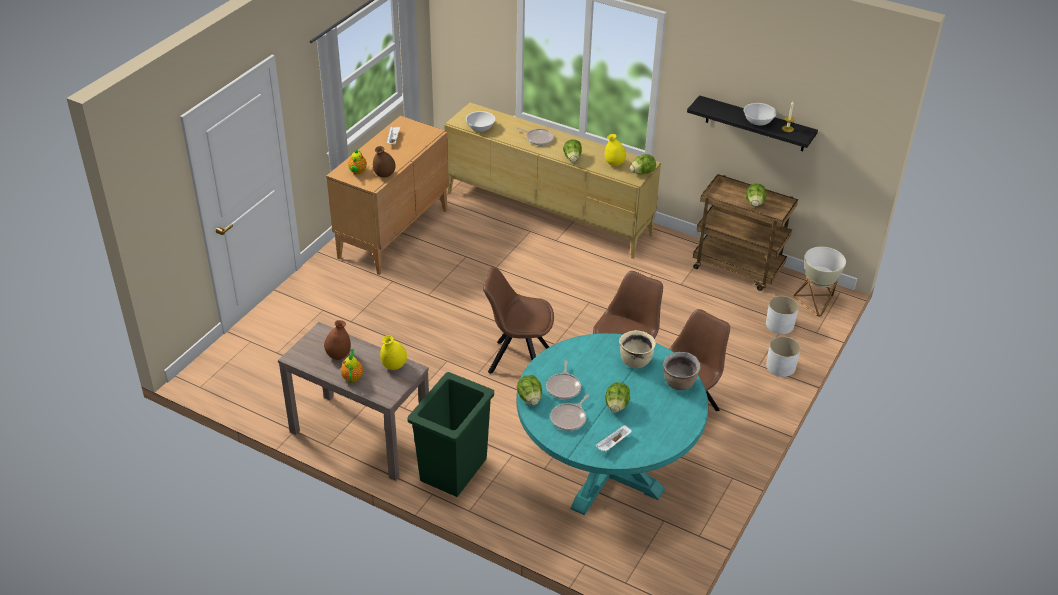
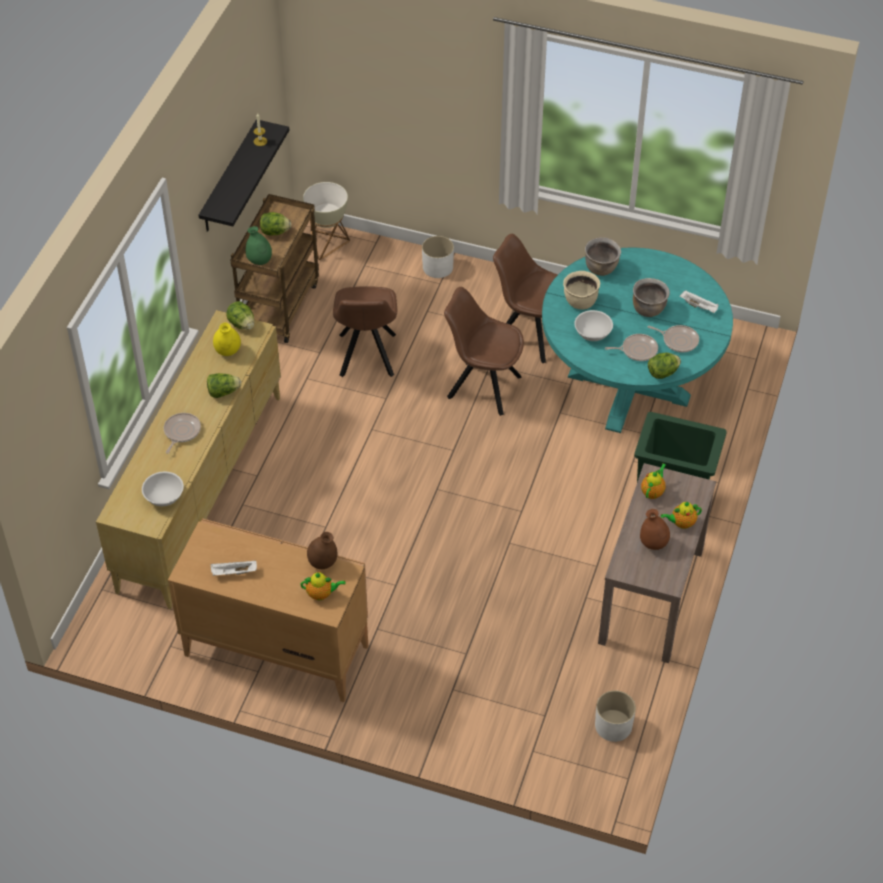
camera: 100 degrees left, 10 degrees up
yellow vase [380,335,407,370] -> teapot [641,464,666,499]
brown chair [483,267,554,374] -> brown chair moved to [333,286,397,377]
lettuce [605,382,630,413] -> brown cooking pot [633,278,670,317]
white bowl [744,103,777,125] -> white bowl moved to [574,310,613,341]
white planter [766,296,799,334] -> white planter moved to [595,690,636,742]
none -> green vase [246,226,272,265]

